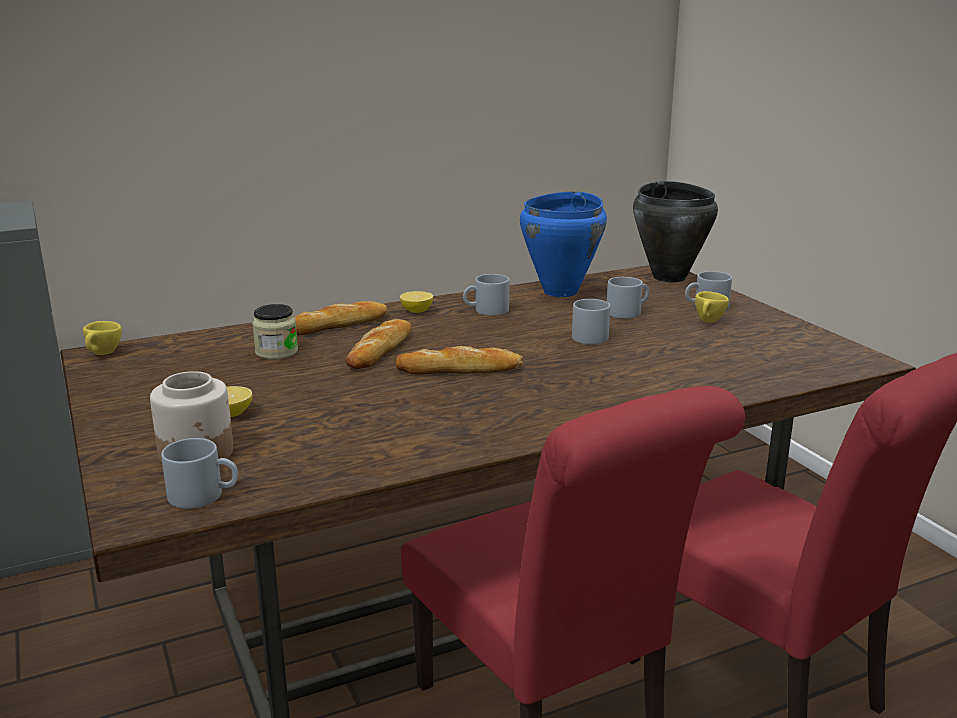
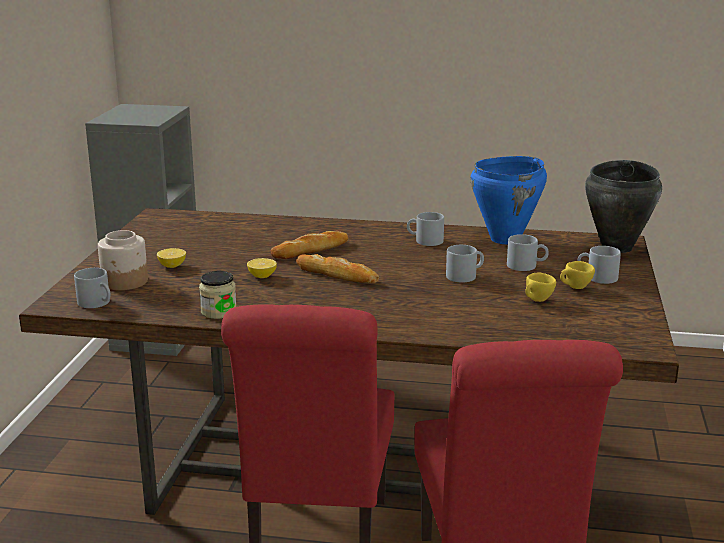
camera: 35 degrees right, 0 degrees up
yellow cup [83,321,122,355] -> yellow cup moved to [525,273,556,302]
jar [252,304,298,360] -> jar moved to [199,271,236,319]
bread [295,301,388,335] -> none
lemon [400,291,433,313] -> lemon moved to [247,258,277,278]

